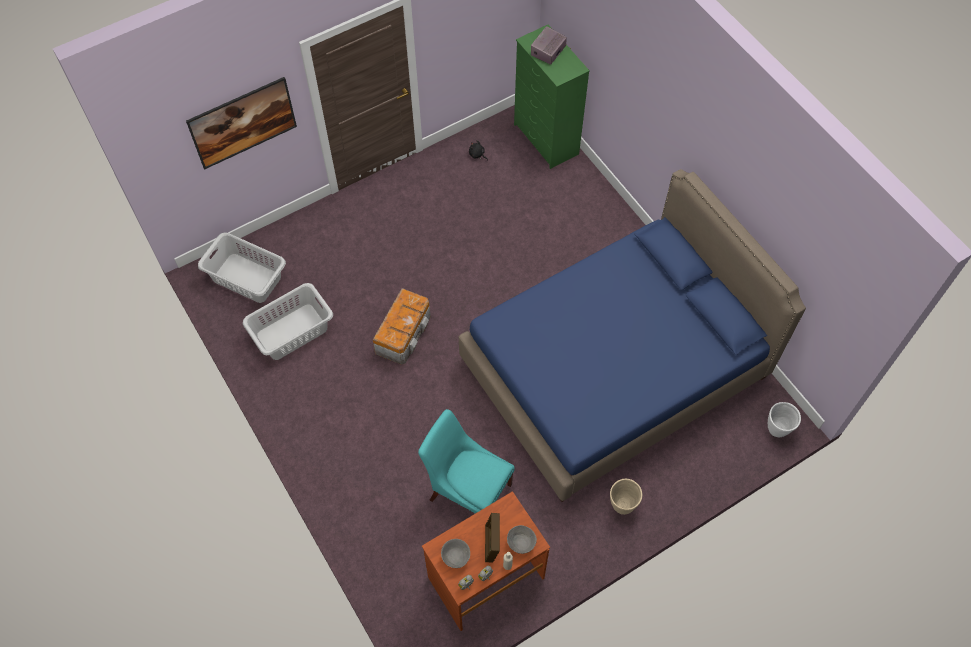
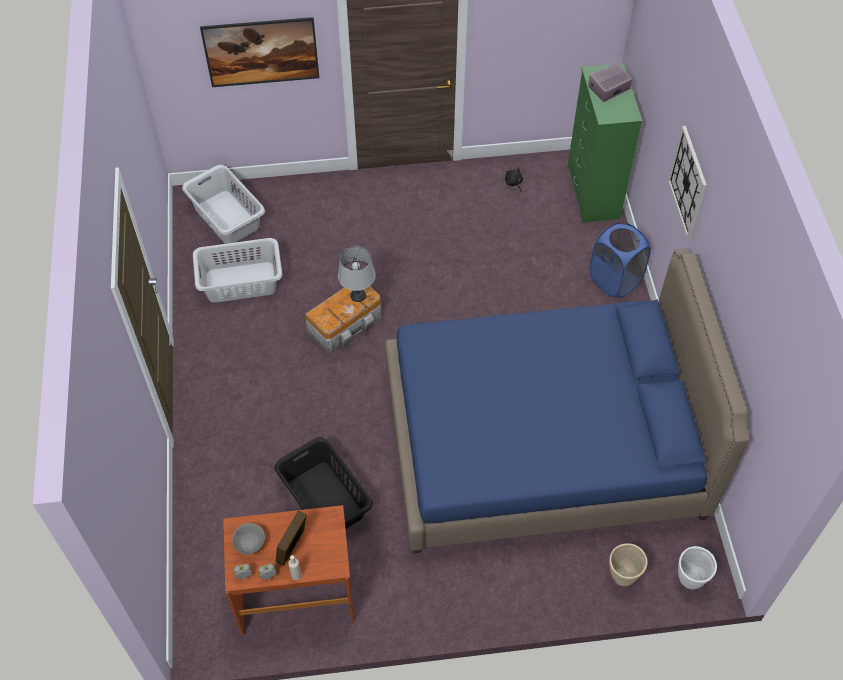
camera: 25 degrees right, 5 degrees down
turquoise chair [418,409,514,513] -> black laundry basket [274,437,373,529]
grey bowl [507,525,537,554] -> none
beige planter [610,479,642,515] -> beige planter moved to [609,543,648,586]
none -> grey table lamp [338,246,376,302]
none -> blue laundry basket [590,223,651,298]
none -> wall clock [668,126,707,239]

